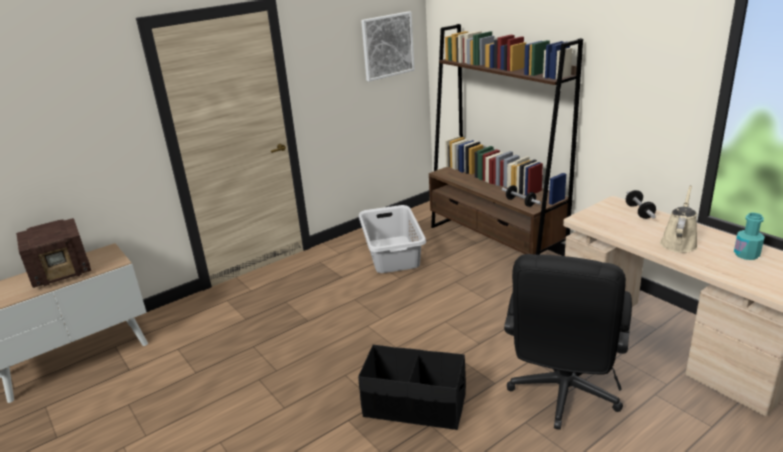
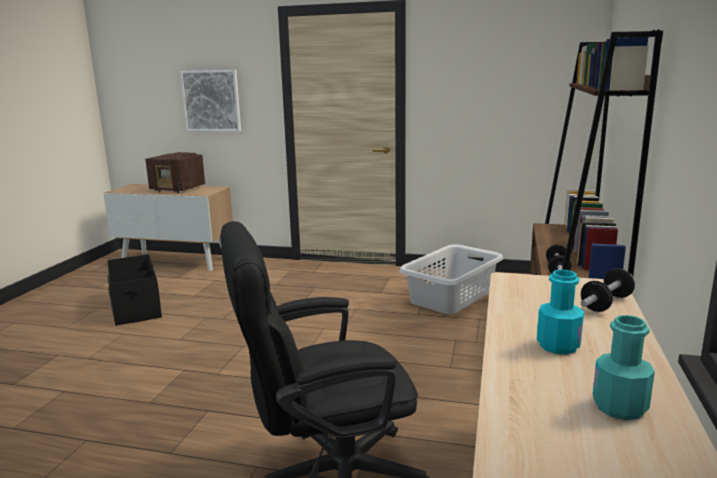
camera: 50 degrees right, 10 degrees down
black storage box [358,345,466,430] -> black storage box moved to [108,254,162,326]
picture [361,11,414,82] -> picture moved to [180,70,241,132]
beige watering can [660,185,698,253] -> turquoise bottle [537,270,584,354]

